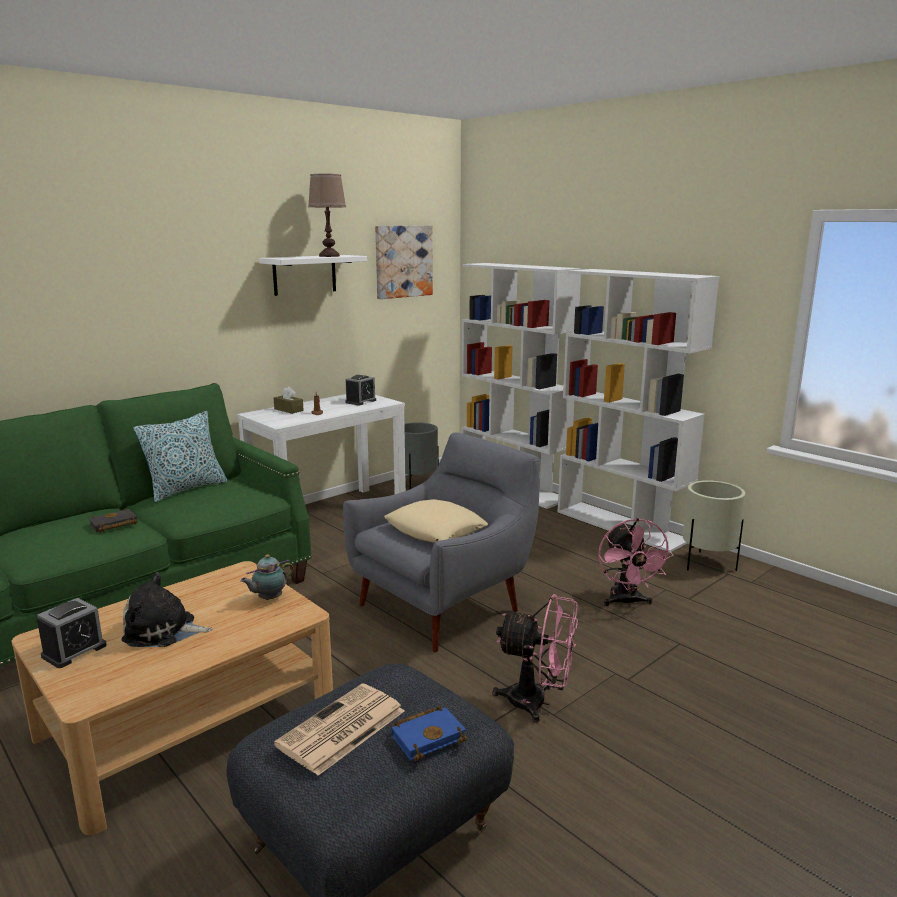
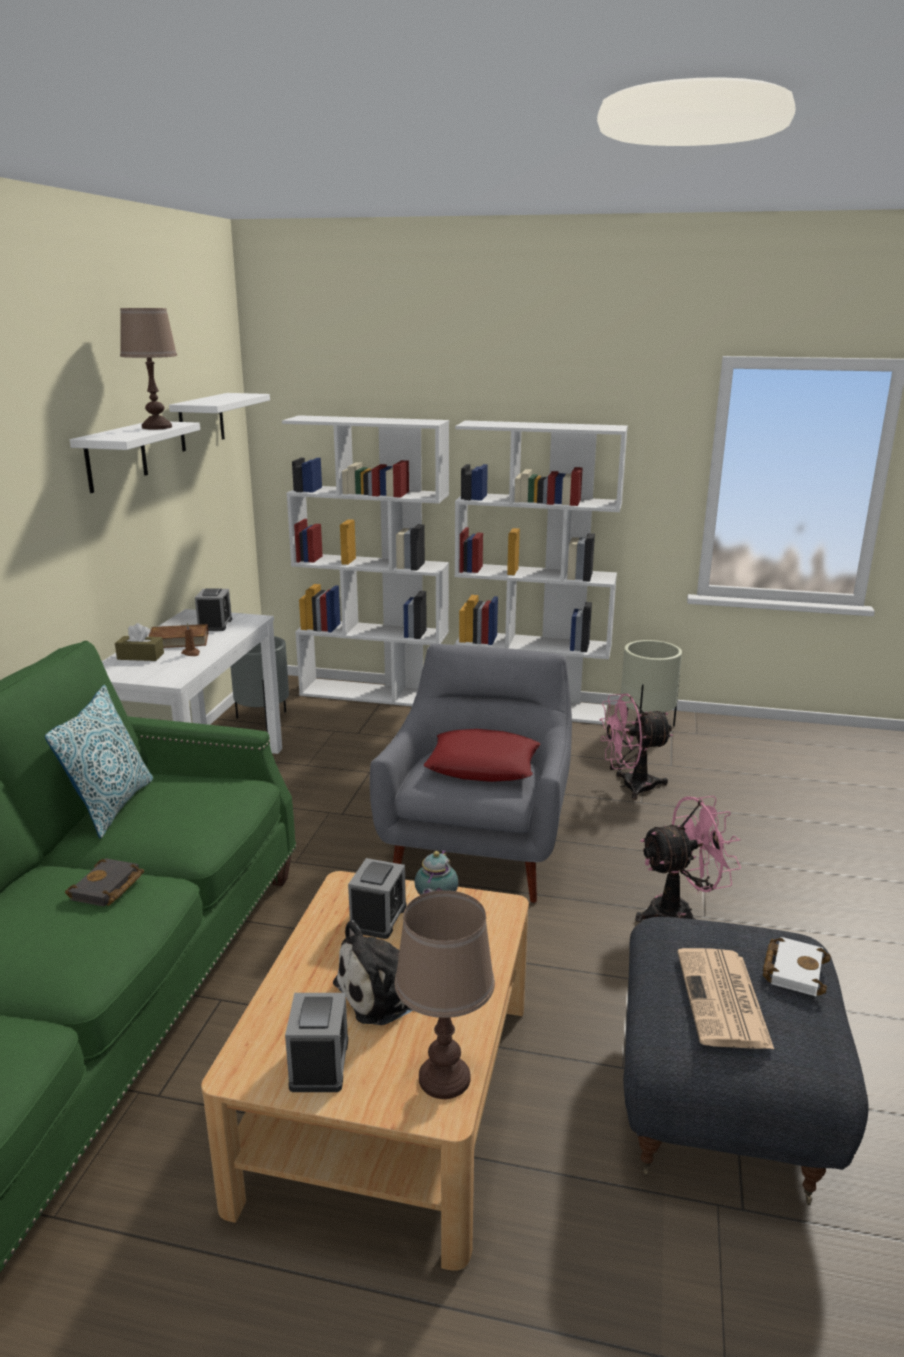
camera: 35 degrees left, 5 degrees up
picture [375,225,433,299] -> white shelf [169,393,270,451]
beige pillow [384,499,488,543] -> red pillow [424,729,541,782]
blue book [391,707,467,761] -> white book [763,937,831,996]
pink fan [598,518,674,607] -> pink fan turned 120 degrees clockwise [599,694,673,800]
none -> brown book [148,624,208,648]
none -> alarm clock [348,858,407,939]
none -> brown table lamp [394,890,495,1099]

